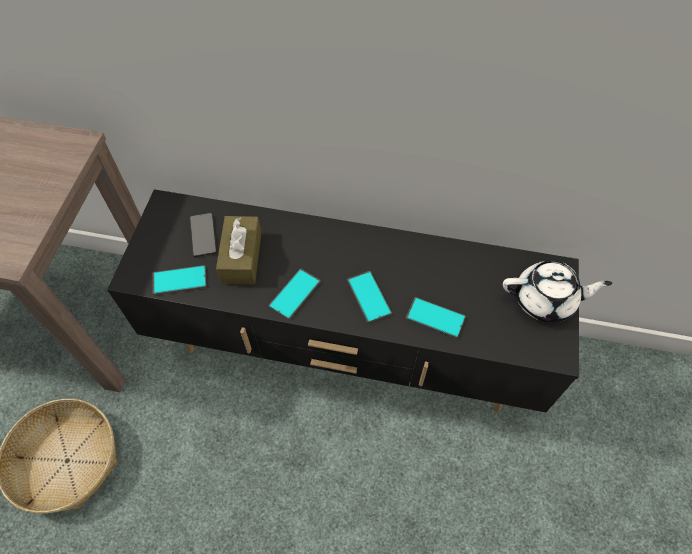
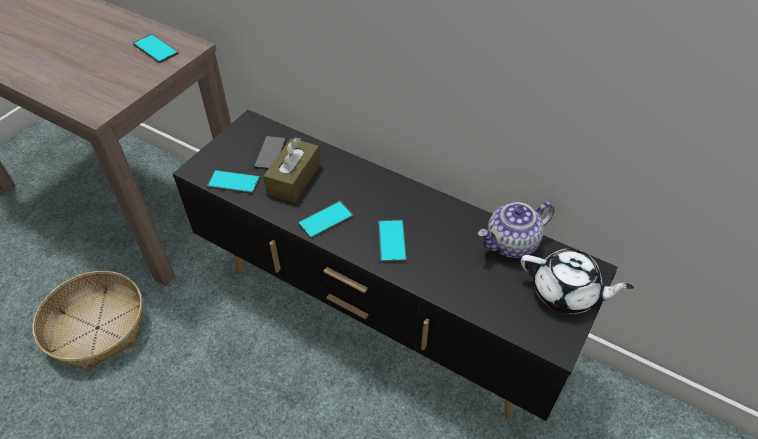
camera: 20 degrees right, 10 degrees down
phone [406,297,466,339] -> phone moved to [133,34,179,63]
none -> teapot [478,202,555,258]

